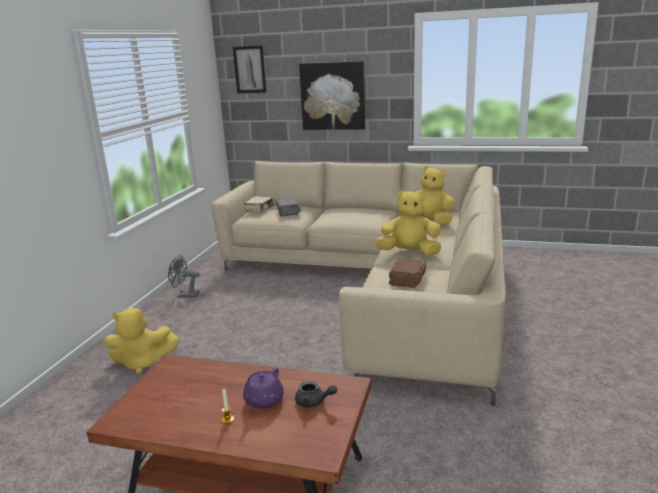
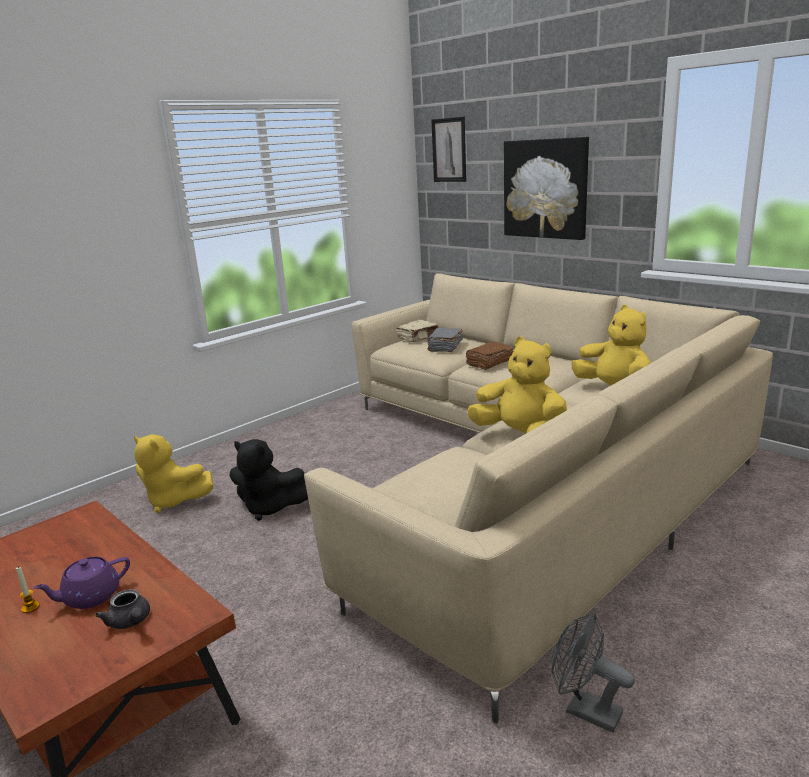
camera: 30 degrees right, 0 degrees up
grey fan [168,255,200,297] -> grey fan moved to [552,613,635,733]
brown book [389,258,426,288] -> brown book moved to [466,342,514,370]
none -> black plush toy [230,439,308,521]

